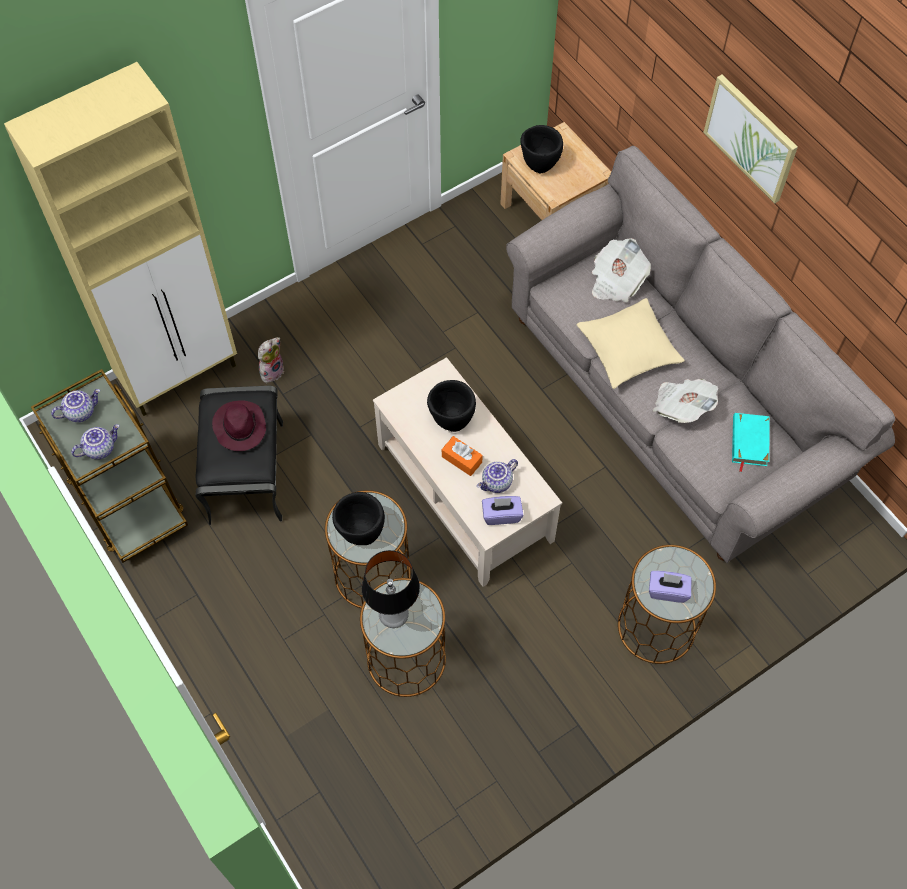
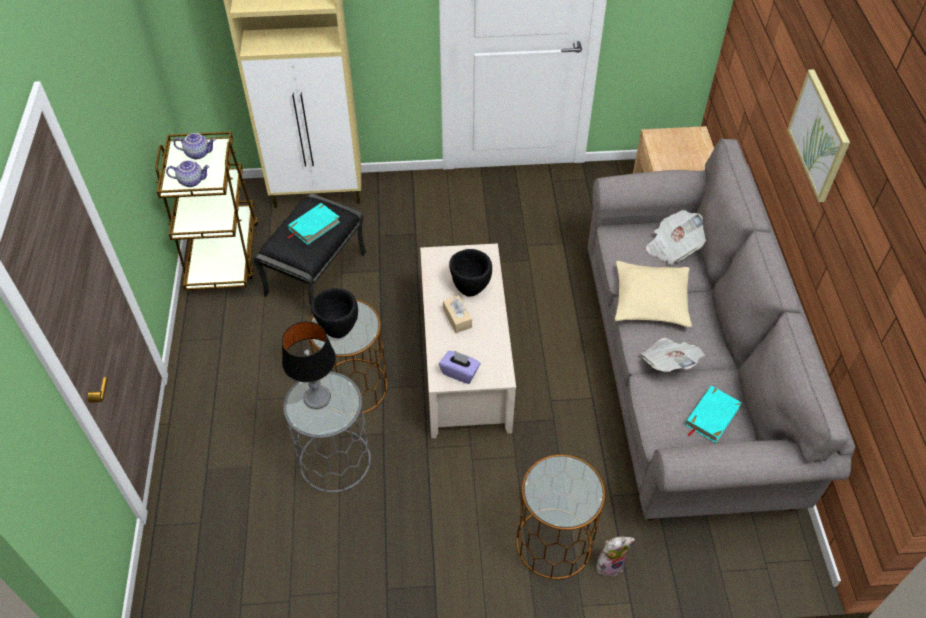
camera: 30 degrees right, 10 degrees down
purple hat [212,400,266,451] -> turquoise book [288,203,340,245]
plush toy [258,337,284,383] -> plush toy moved to [596,536,635,576]
brown side table [360,578,446,697] -> grey side table [283,372,371,493]
orange tissue box [442,436,483,476] -> beige tissue box [443,295,472,333]
teapot [477,459,518,493] -> none
black bowl [520,125,563,173] -> none
purple tissue box [649,571,692,603] -> none

